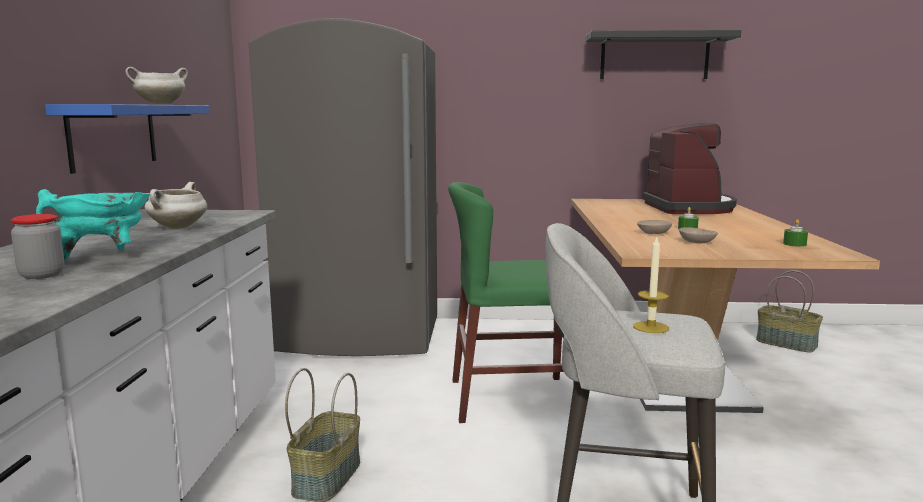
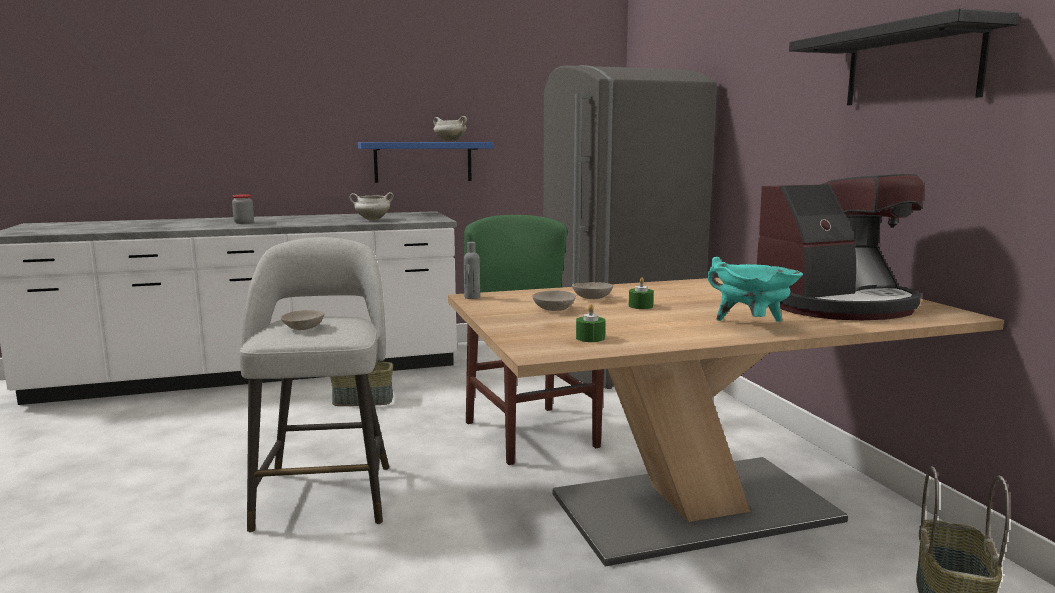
camera: 70 degrees right, 0 degrees up
turquoise cooking pot [36,189,150,262] -> turquoise cooking pot moved to [708,257,803,322]
candle [633,237,669,333] -> beige bowl [281,310,324,330]
none -> grey bottle [464,242,480,299]

